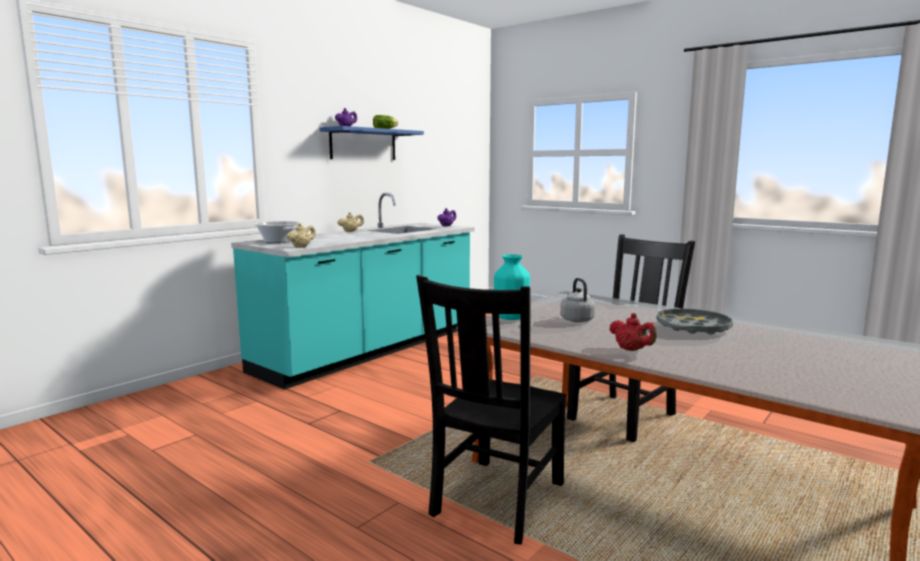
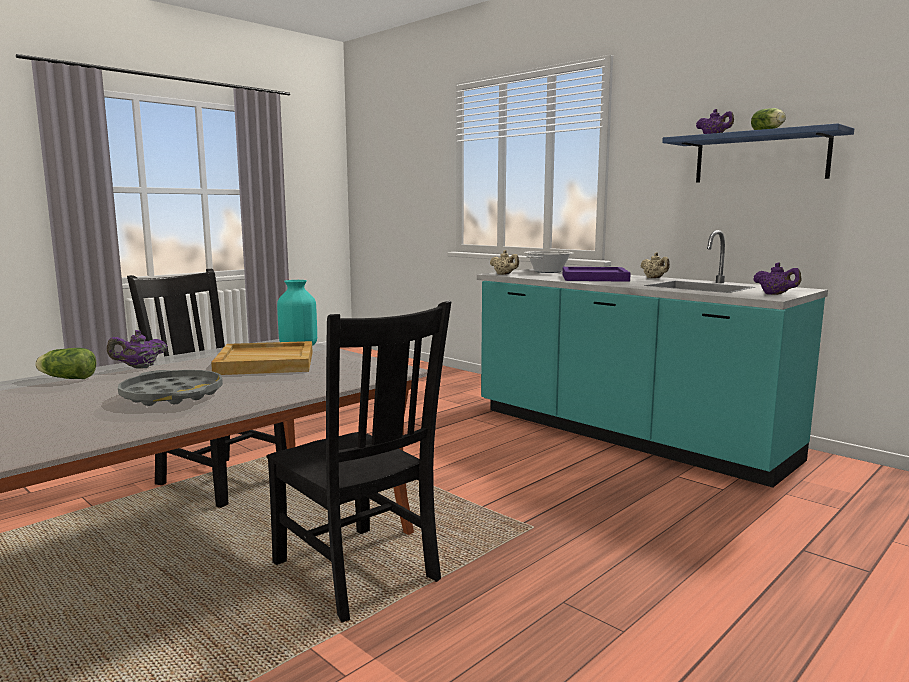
camera: 95 degrees right, 0 degrees up
grey kettle [560,278,595,322] -> beige tray [211,341,313,375]
red teapot [609,313,657,351] -> purple teapot [107,330,167,369]
none -> lettuce [35,348,96,379]
none -> purple tray [562,267,631,282]

